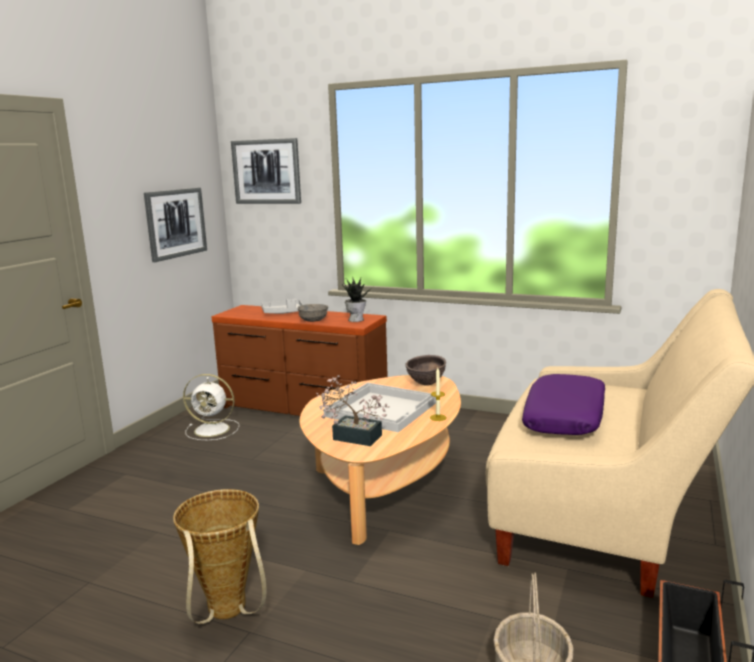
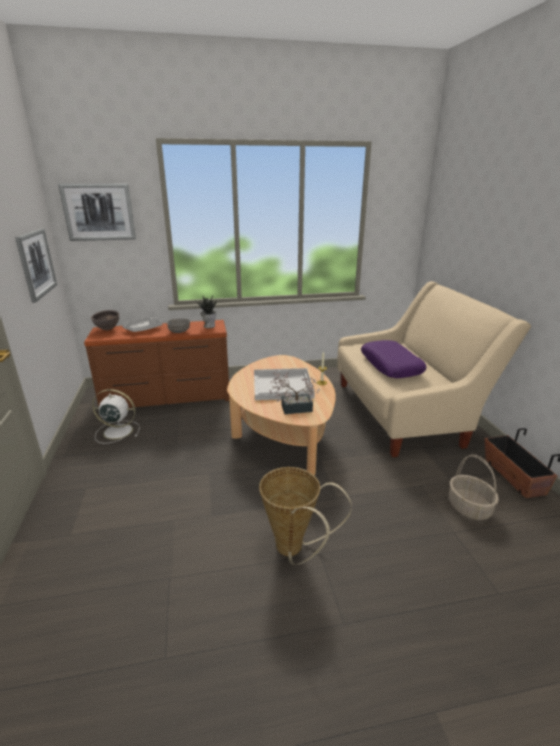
camera: 35 degrees left, 10 degrees up
white fan [183,374,239,440] -> white fan turned 150 degrees counterclockwise [92,389,140,443]
brown bowl [405,355,446,386] -> brown bowl moved to [91,310,119,330]

